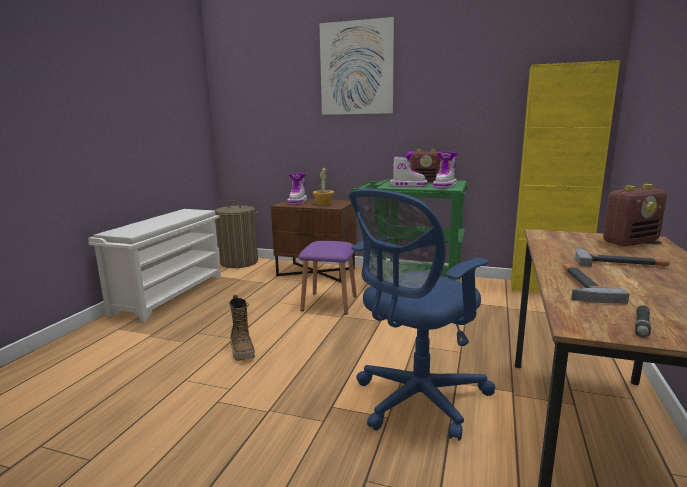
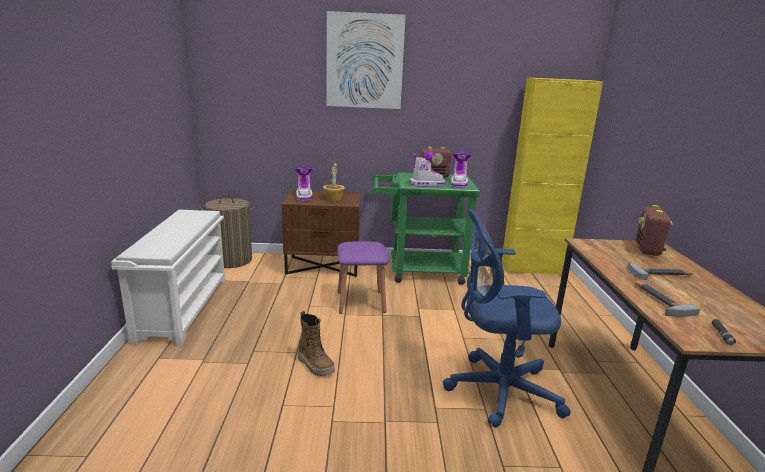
camera: 20 degrees left, 5 degrees up
blue office chair [349,189,495,441] -> blue office chair turned 60 degrees clockwise [443,209,571,428]
radio [603,184,667,246] -> radio turned 150 degrees clockwise [636,205,673,256]

